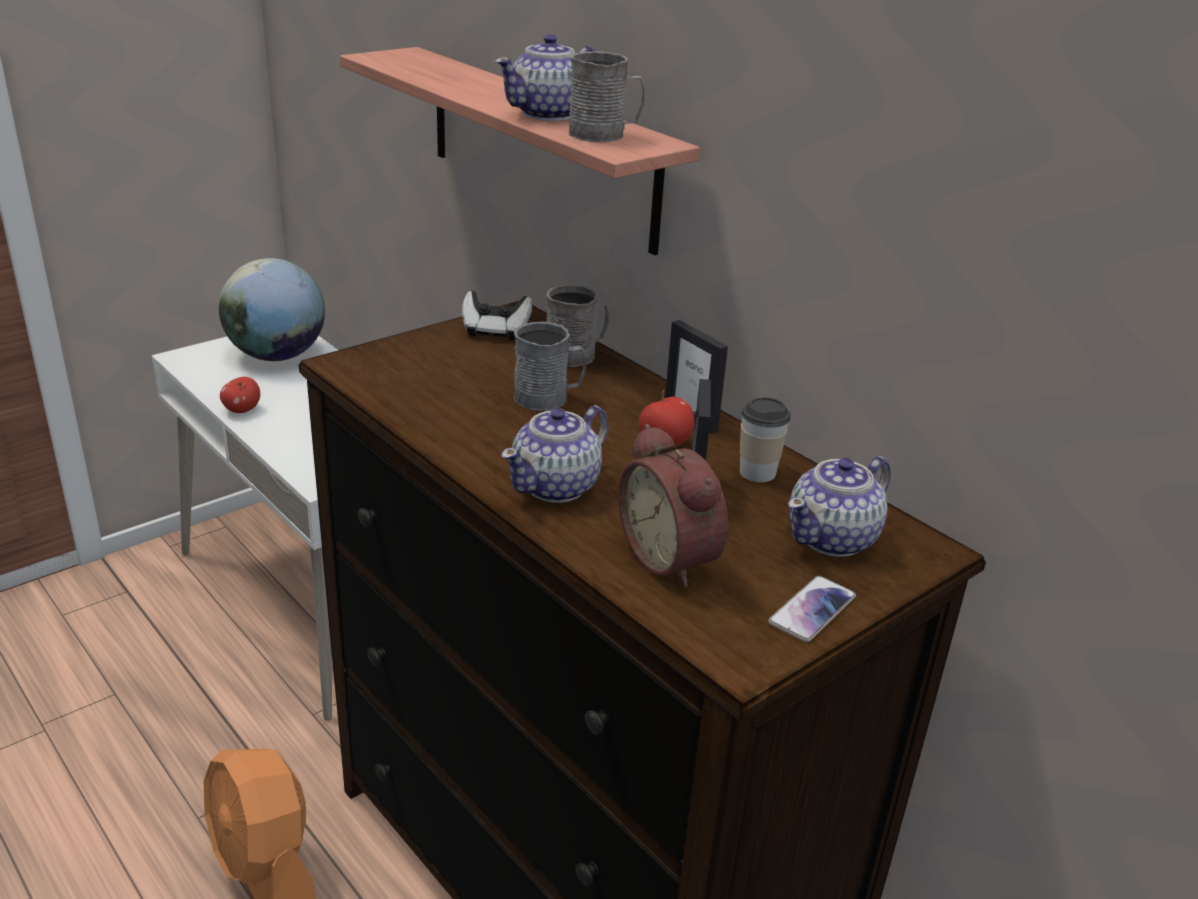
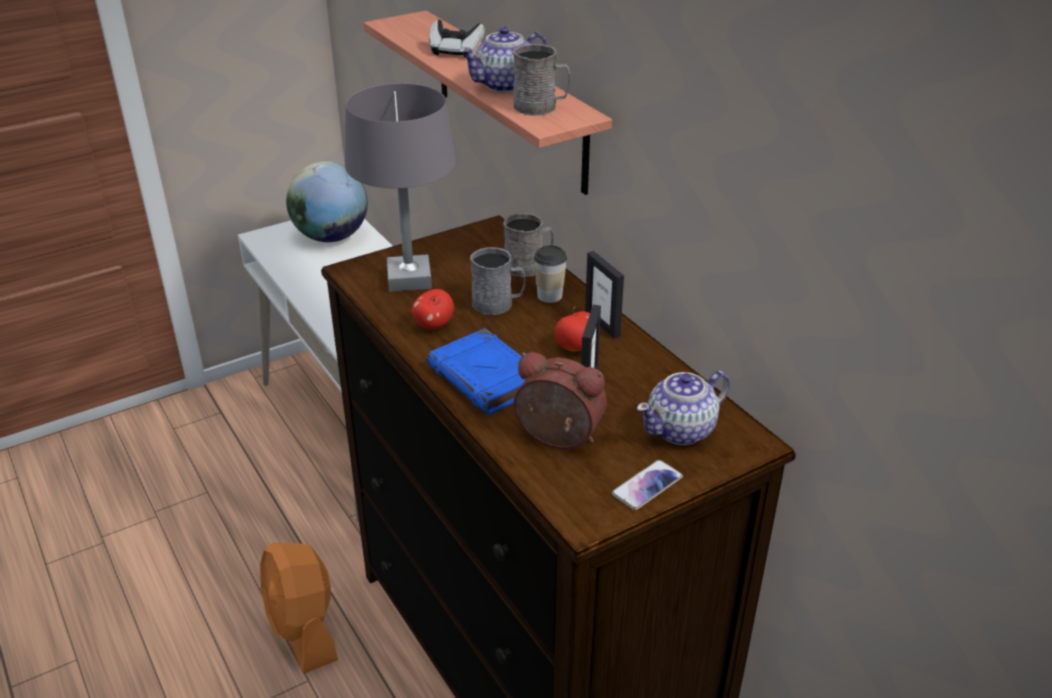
camera: 10 degrees right, 5 degrees up
apple [220,377,260,413] -> apple moved to [411,289,454,329]
game controller [462,291,532,340] -> game controller moved to [429,20,485,58]
teapot [501,405,608,503] -> blue book [427,328,526,415]
alarm clock [618,424,728,588] -> alarm clock turned 135 degrees clockwise [514,352,607,450]
cup [740,397,791,482] -> cup moved to [534,245,567,303]
none -> grey table lamp [345,83,456,292]

